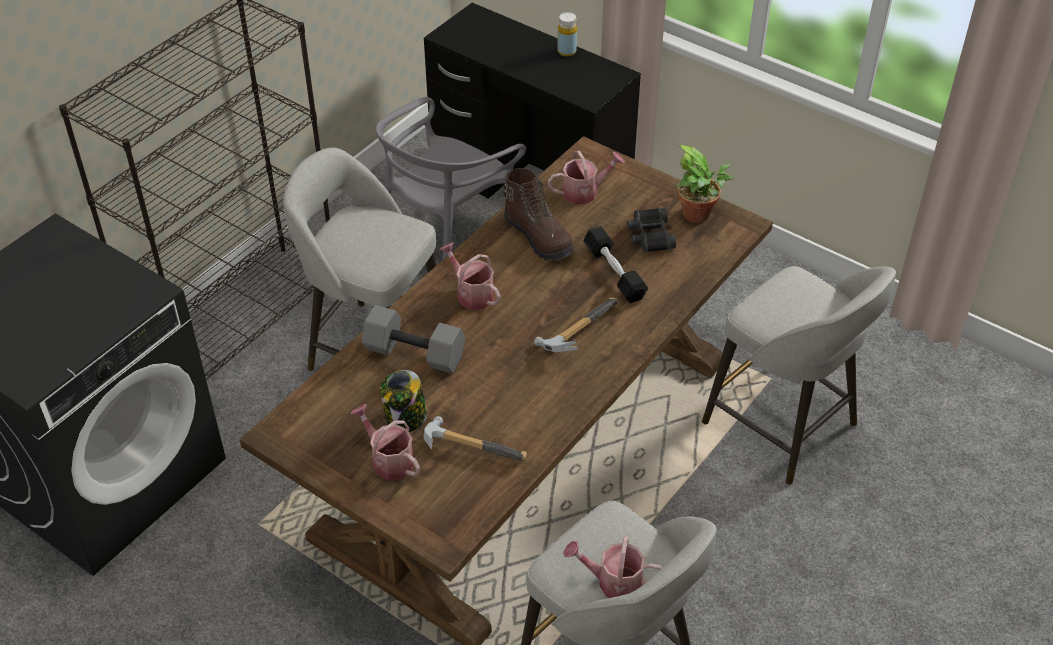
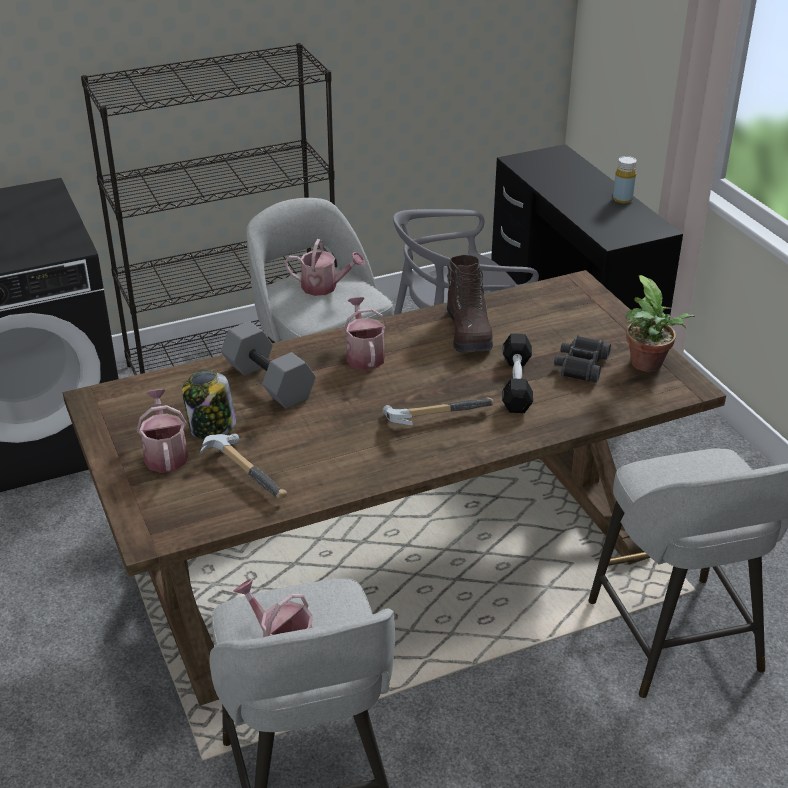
camera: 30 degrees right, 10 degrees down
watering can [548,151,625,204] -> watering can moved to [285,239,365,296]

